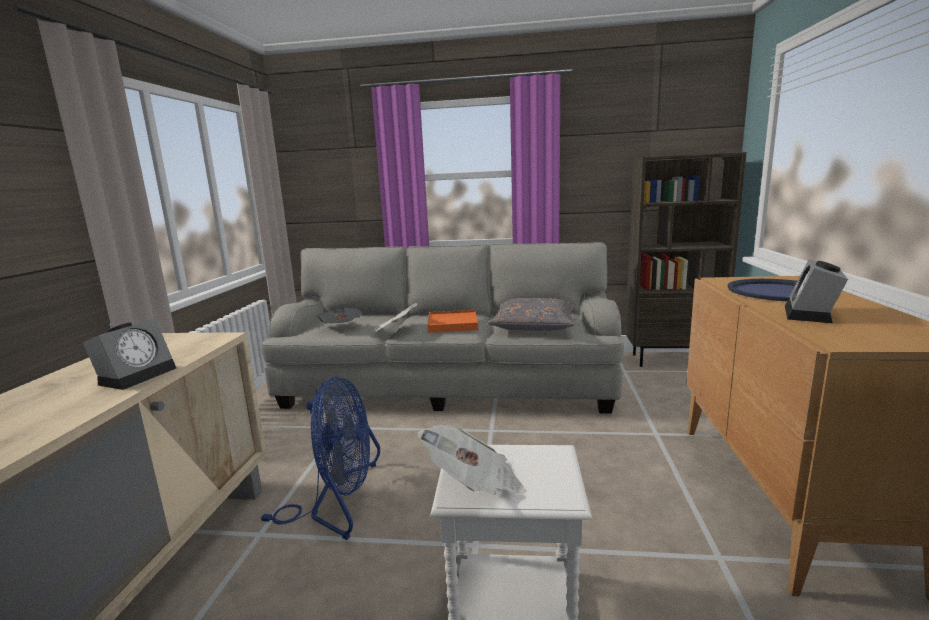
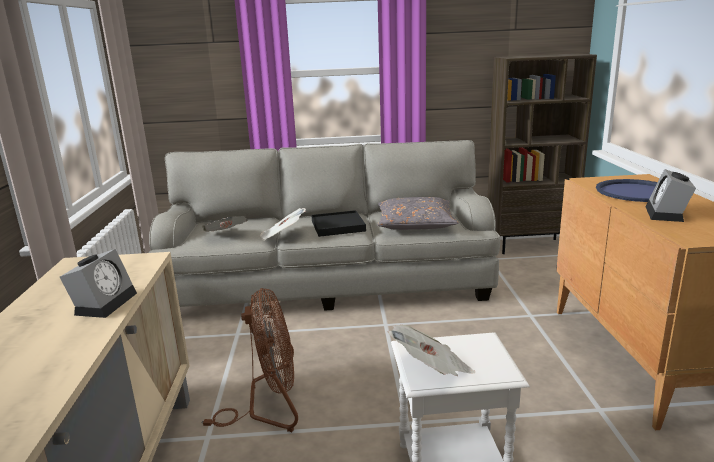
camera: 10 degrees left, 5 degrees up
blue fan [260,377,380,540] -> brown fan [201,288,298,432]
orange tray [428,310,478,333] -> black tray [311,210,366,237]

